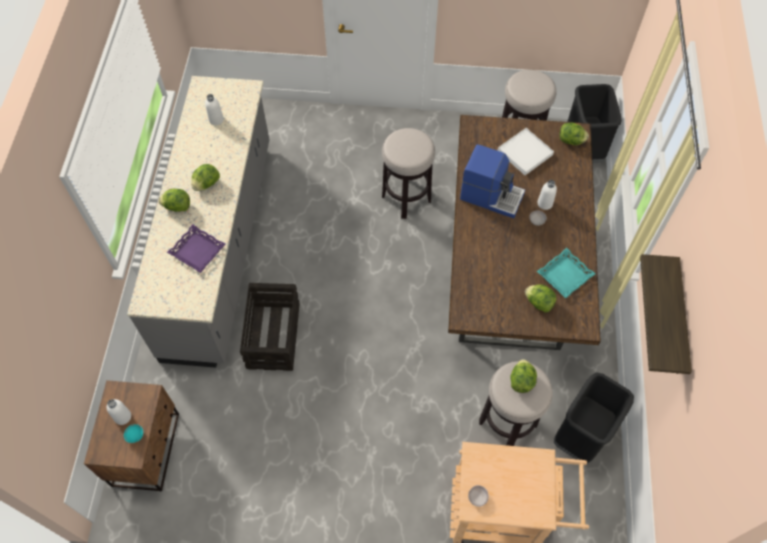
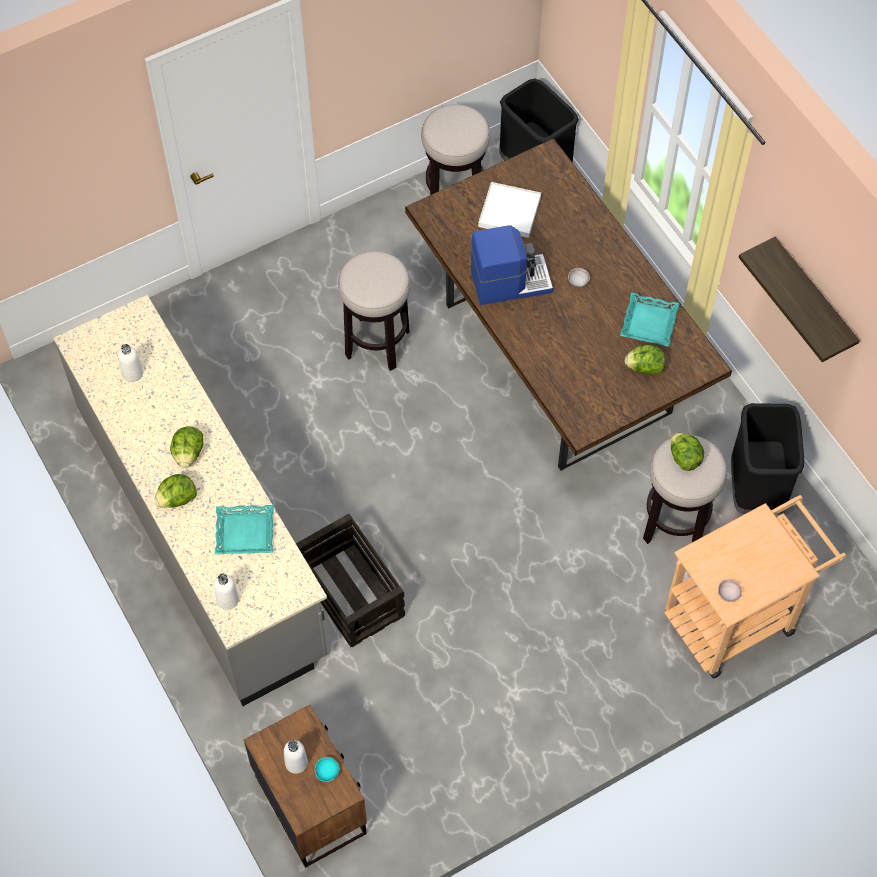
camera: 35 degrees left, 0 degrees up
purple tray [167,224,226,273] -> turquoise tray [215,505,274,555]
white bottle [537,180,557,210] -> white bottle moved to [214,573,239,610]
lettuce [559,123,589,145] -> none

